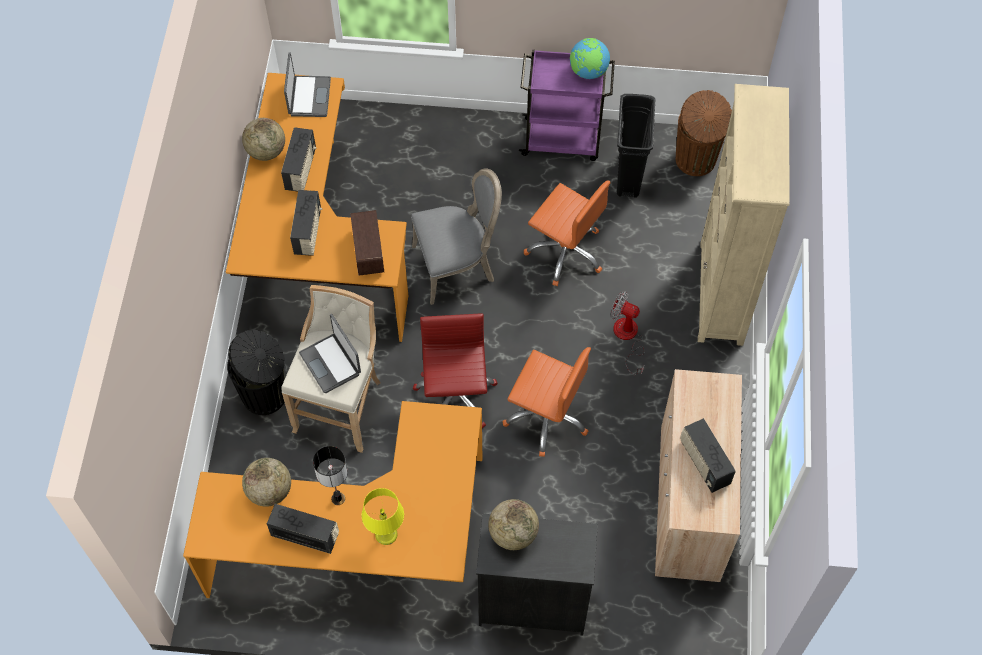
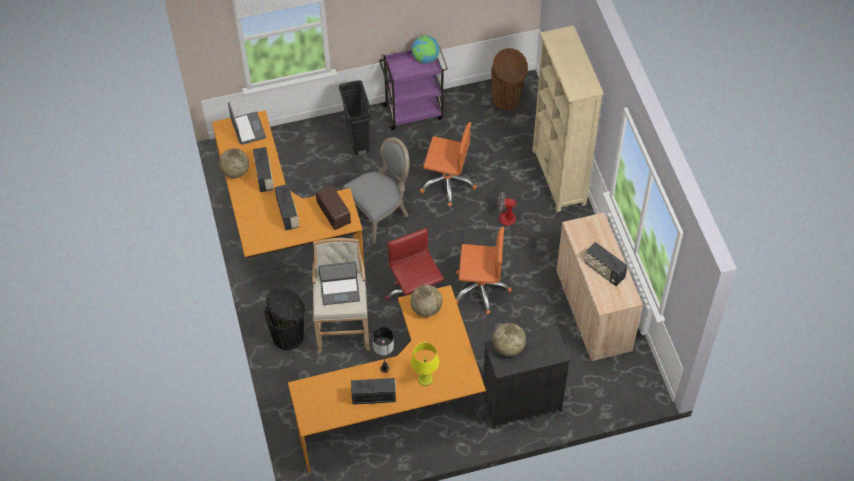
camera: 20 degrees left, 5 degrees down
globe [242,458,291,507] -> globe moved to [410,285,443,317]
laptop [299,314,361,393] -> laptop turned 45 degrees counterclockwise [318,261,360,305]
black trash can [617,94,655,198] -> black trash can moved to [338,80,372,155]

